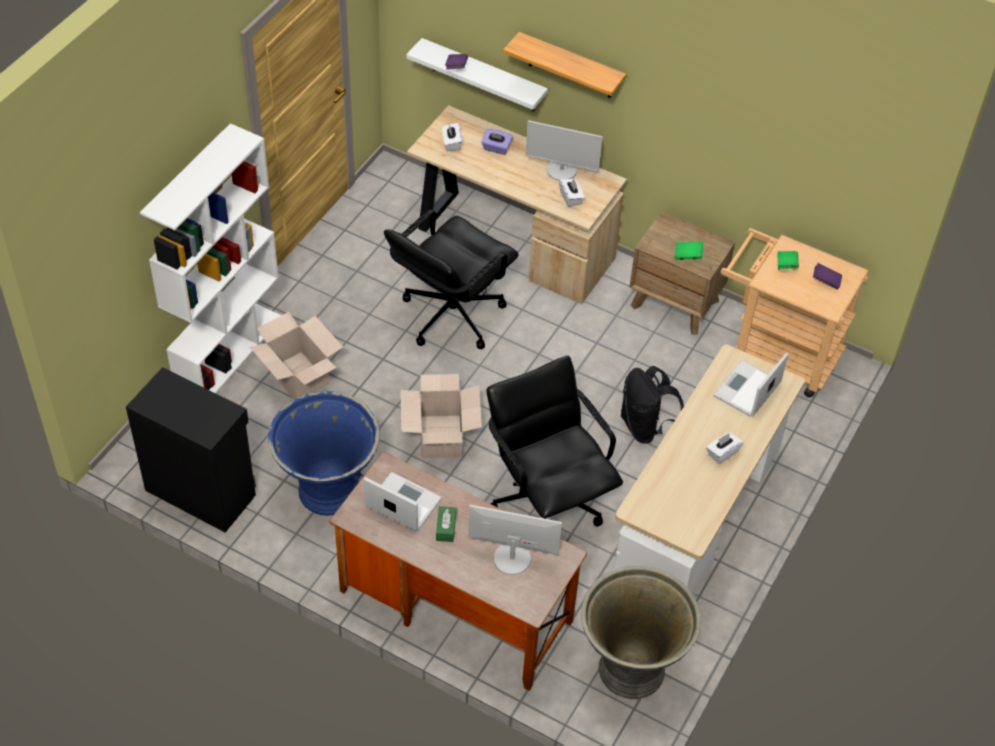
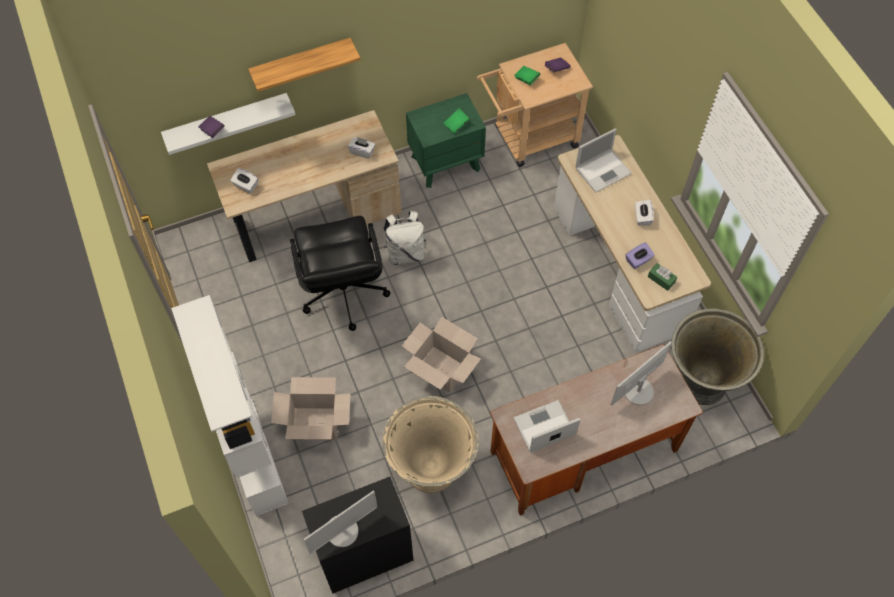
camera: 50 degrees left, 10 degrees up
blue planter [268,391,379,516] -> beige planter [383,396,479,493]
green tissue box [436,506,456,542] -> green tissue box moved to [648,263,677,291]
purple tissue box [481,129,513,155] -> purple tissue box moved to [626,242,655,269]
black office chair [487,356,623,527] -> none
monitor [525,120,603,181] -> monitor moved to [304,490,378,555]
black backpack [620,366,684,444] -> none
brown nightstand [629,211,735,335] -> green nightstand [406,93,486,188]
laptop [713,352,789,417] -> laptop turned 105 degrees counterclockwise [575,128,632,193]
none -> white backpack [383,211,426,265]

